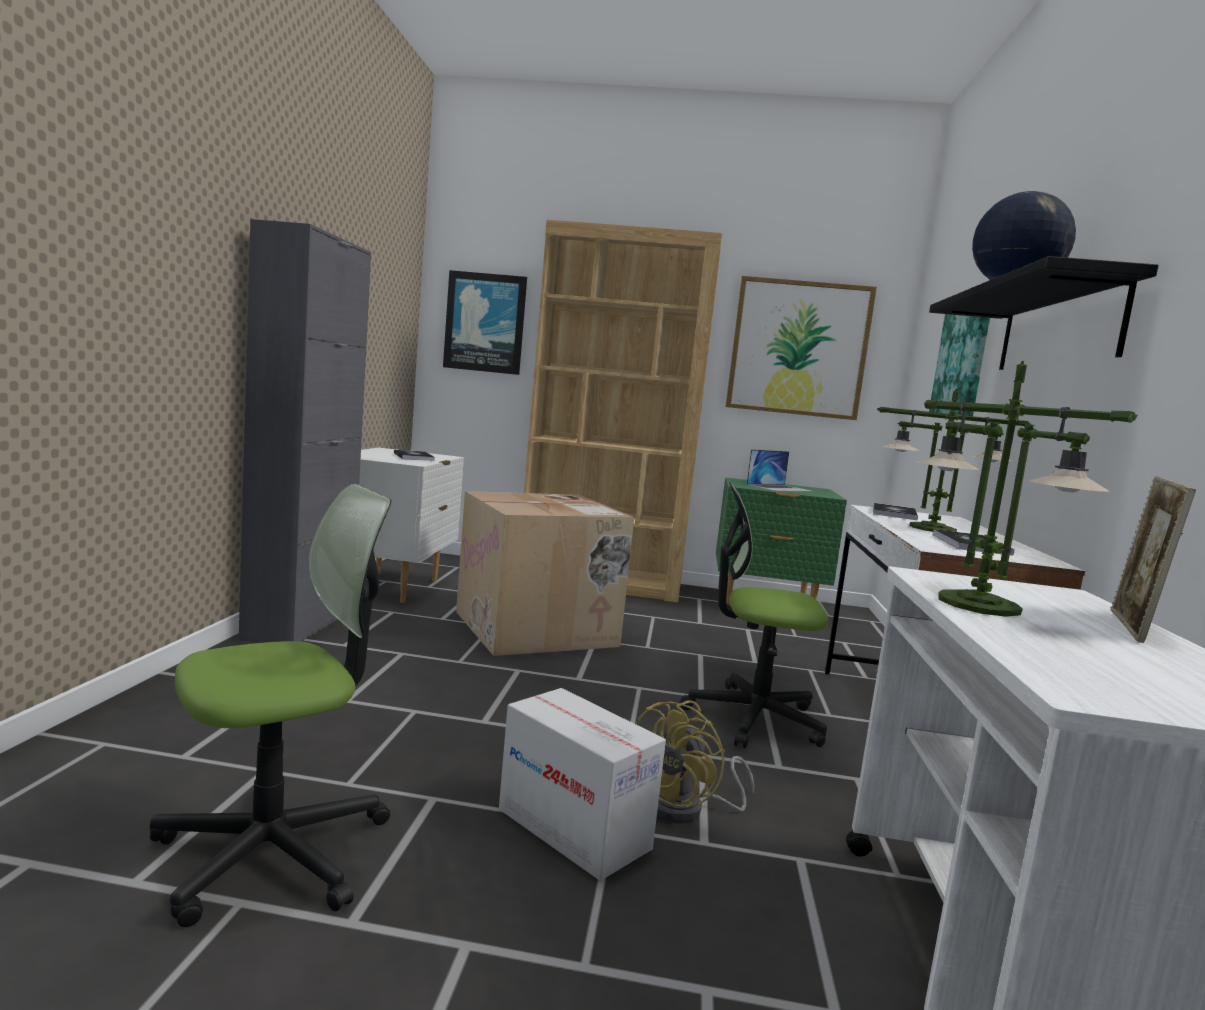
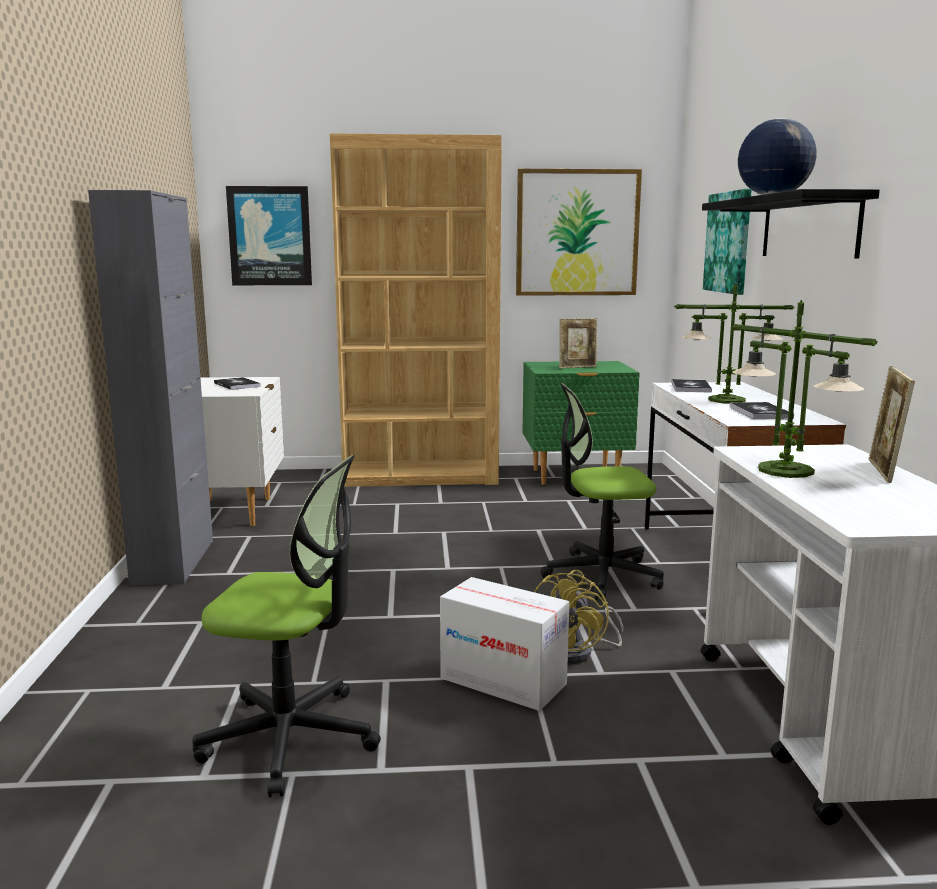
camera: 10 degrees left, 5 degrees up
office chair [150,484,391,927] -> office chair turned 60 degrees clockwise [192,455,381,797]
cardboard box [456,491,634,656] -> none
laptop [746,449,813,492] -> picture frame [559,318,597,369]

